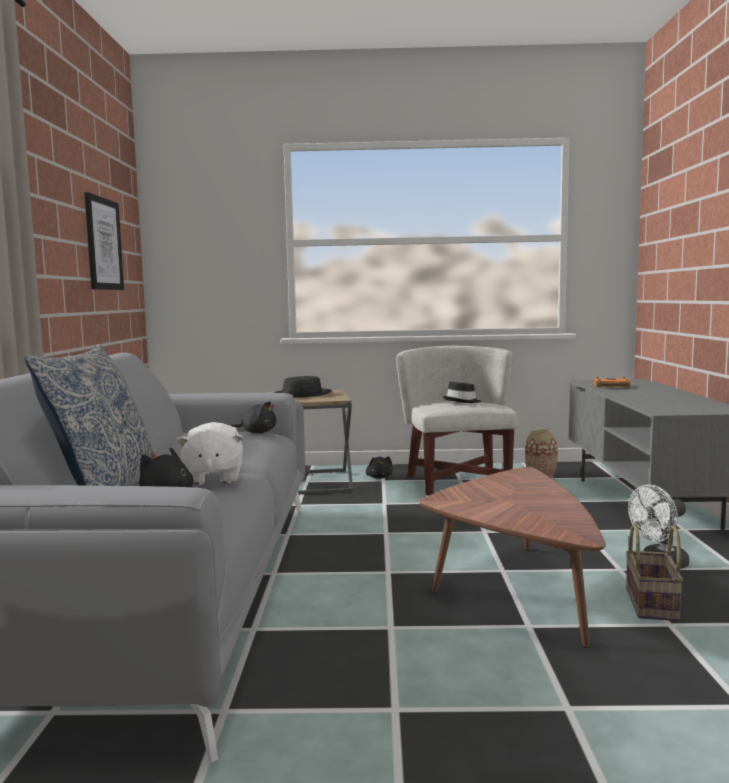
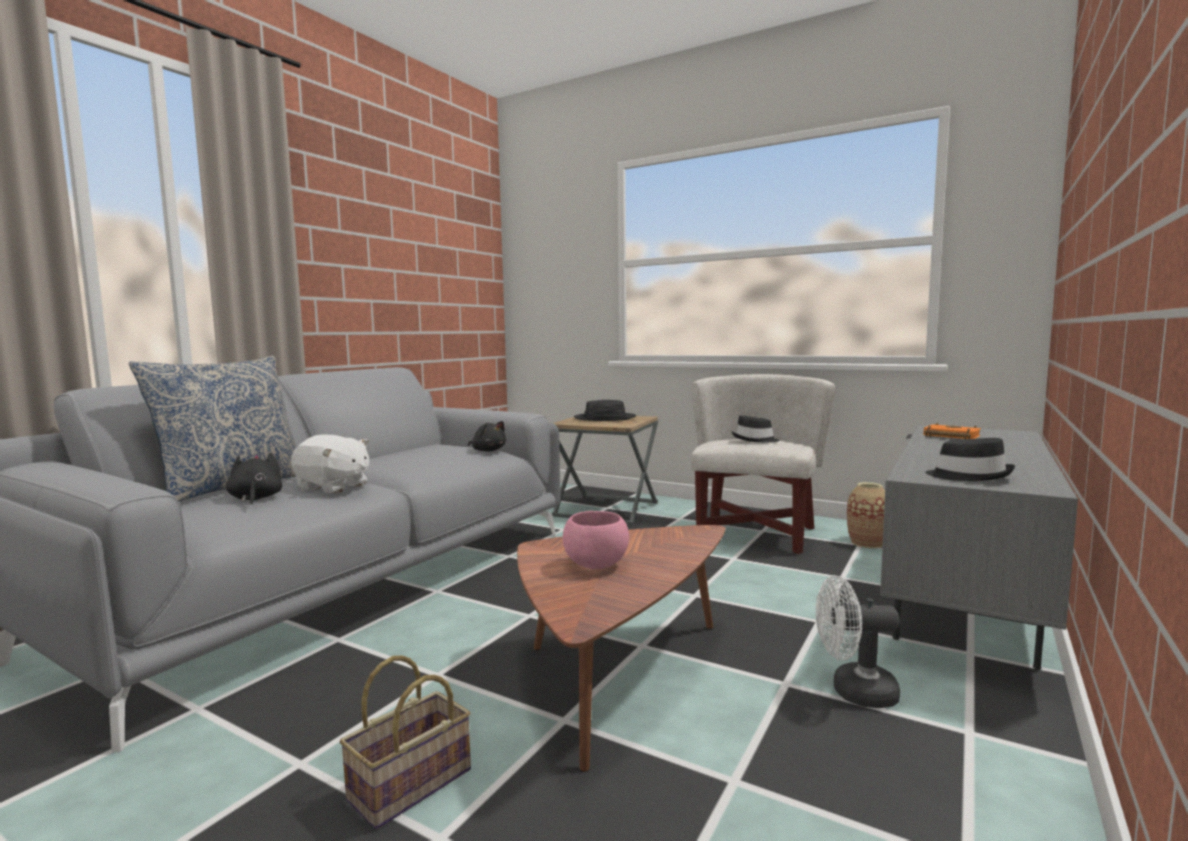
camera: 30 degrees right, 0 degrees up
picture [85,192,124,290] -> none
white plush toy [176,422,243,485] -> white plush toy turned 90 degrees counterclockwise [291,435,369,494]
black plush toy [366,456,393,479] -> none
basket [626,524,683,621] -> basket moved to [340,656,471,829]
none -> pink bowl [563,511,629,569]
none -> black hat [925,438,1015,481]

